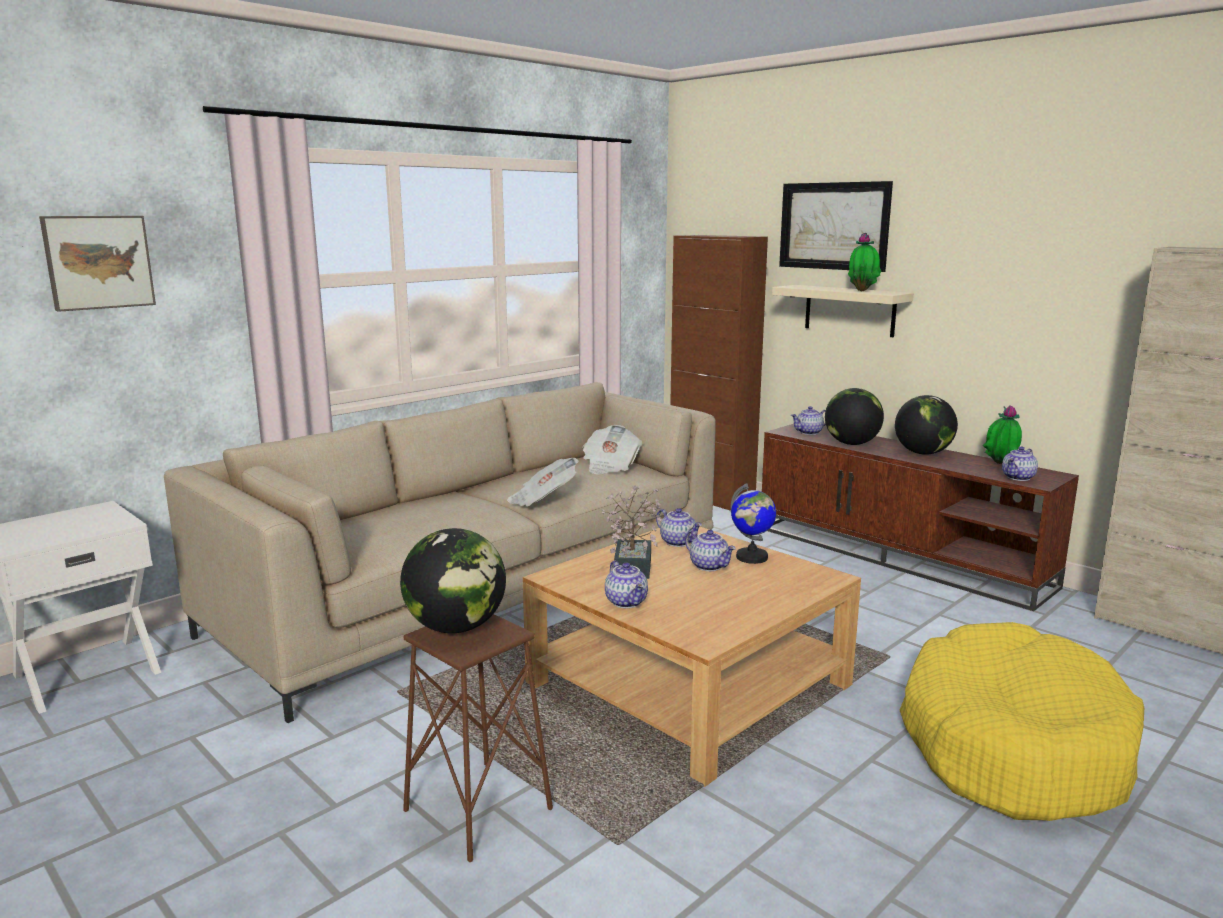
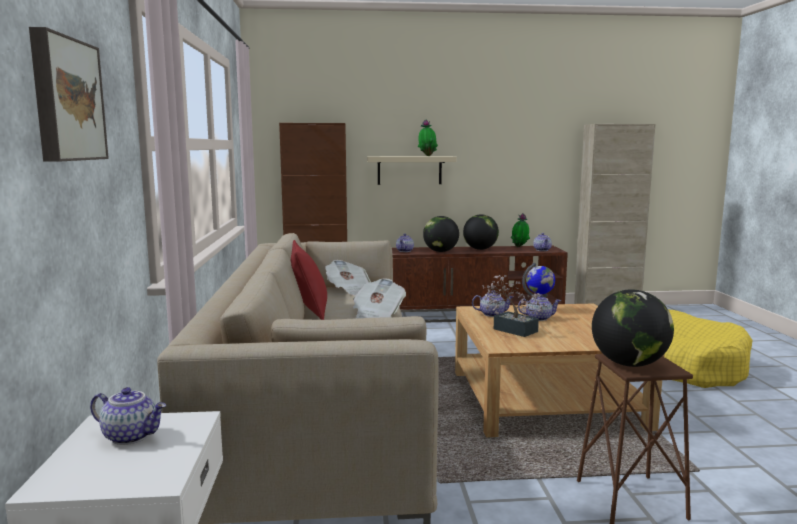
camera: 50 degrees left, 5 degrees down
teapot [605,560,648,608] -> teapot moved to [90,387,166,445]
picture [779,181,893,272] -> none
none -> red pillow [291,240,327,320]

